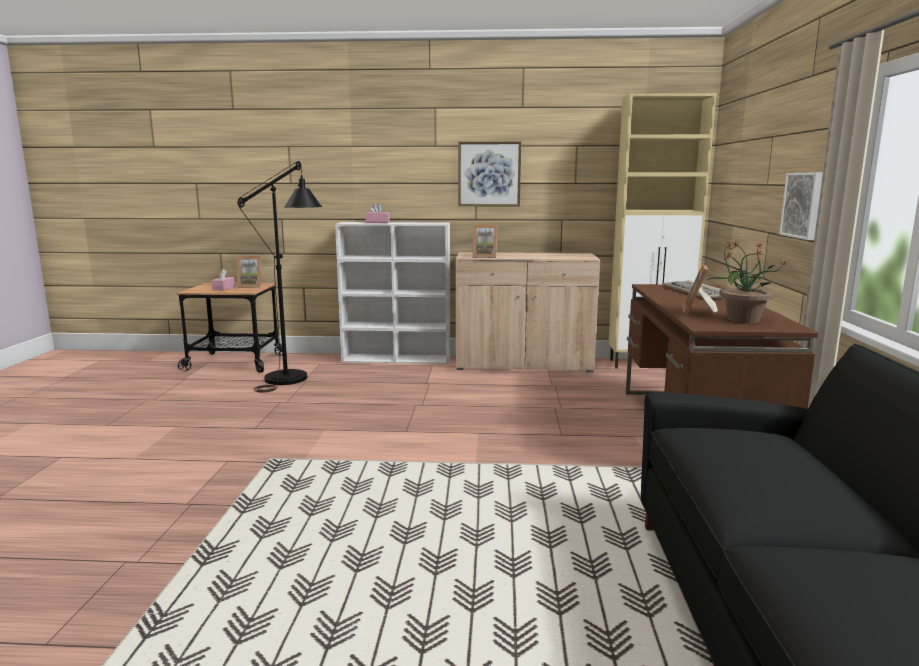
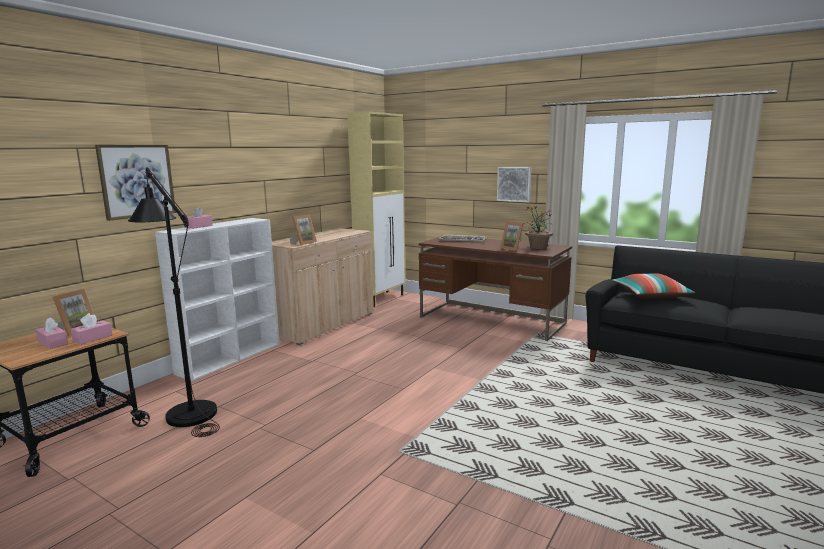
camera: 60 degrees left, 0 degrees up
picture [458,142,521,206] -> picture moved to [95,145,176,221]
none -> pink tissue box [71,313,112,345]
none -> pillow [612,273,696,299]

